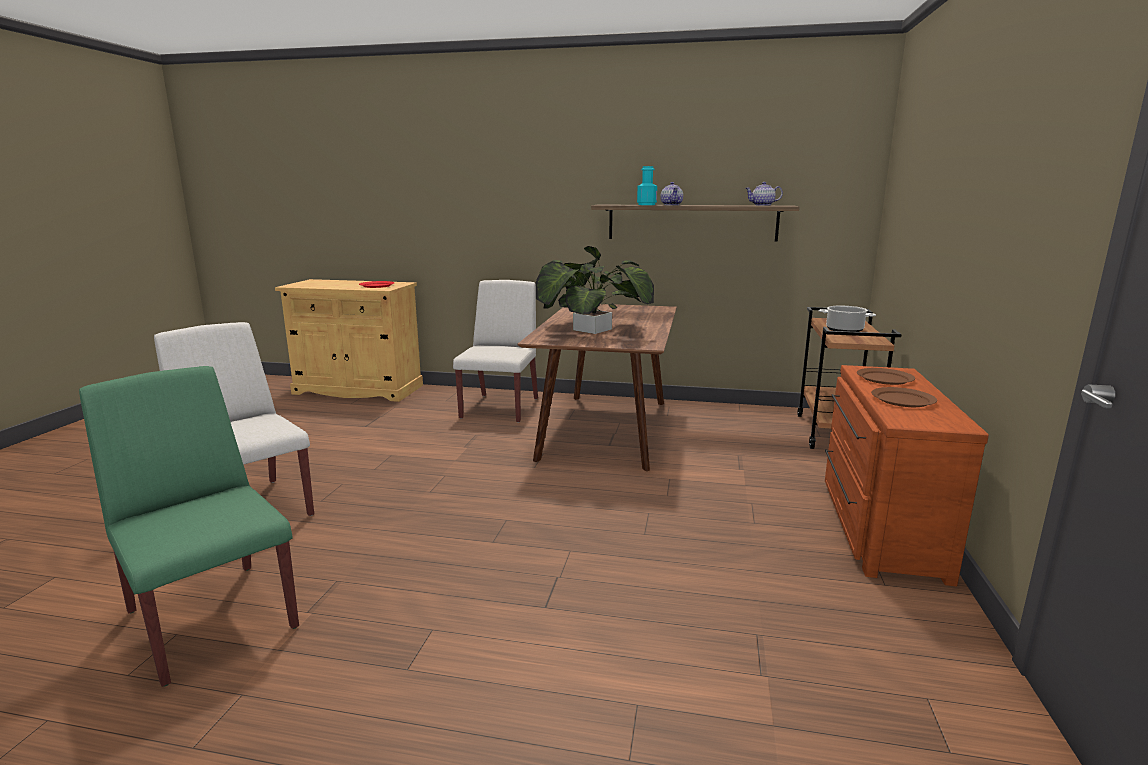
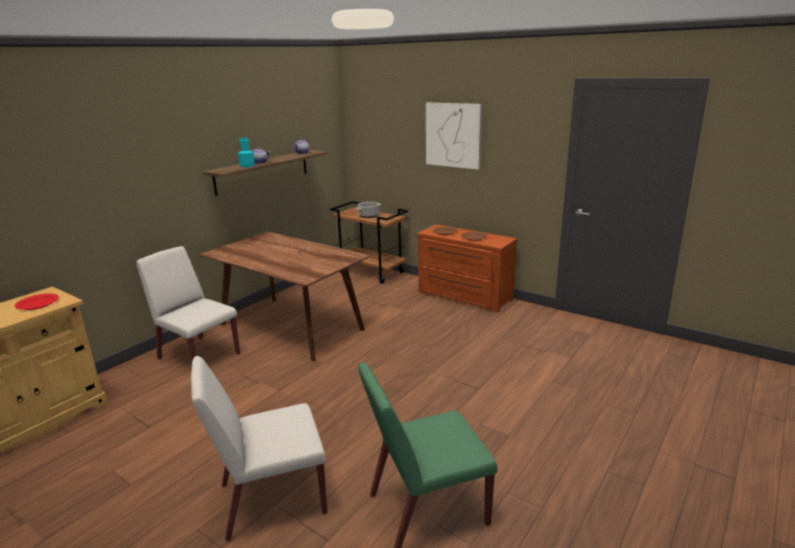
camera: 65 degrees left, 5 degrees up
potted plant [536,246,654,334] -> none
none -> picture [426,103,482,170]

